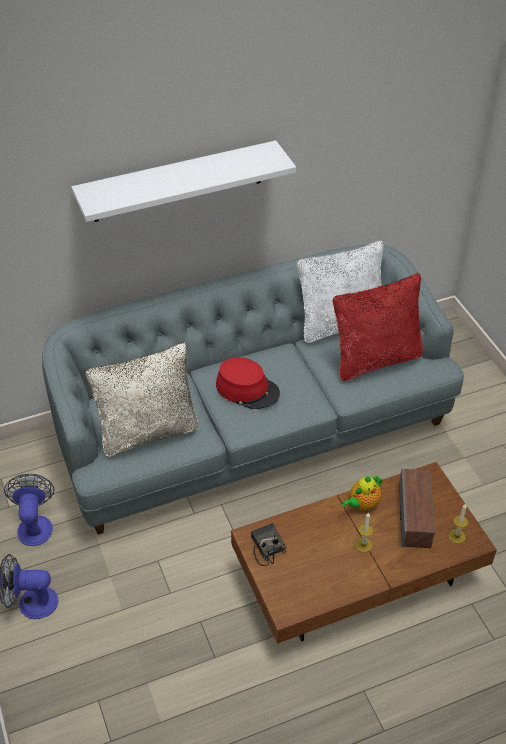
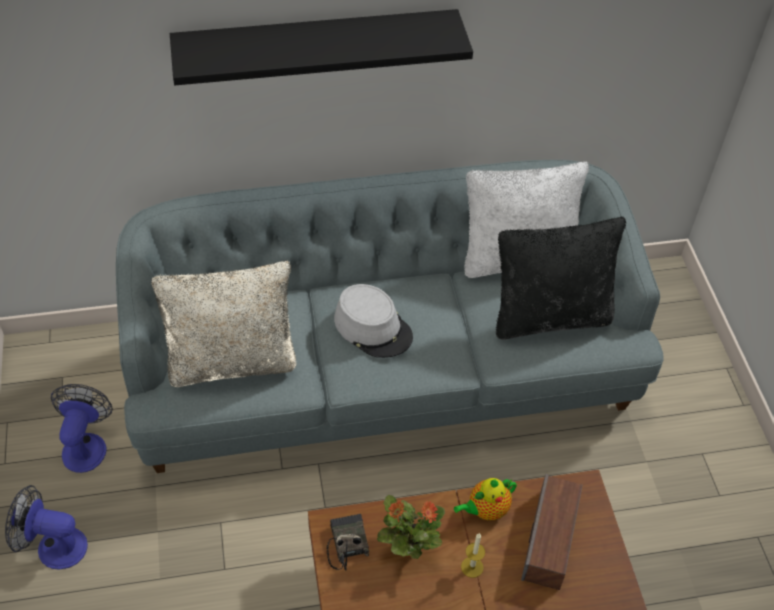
camera: 10 degrees right, 5 degrees up
white shelf [72,140,296,222] -> black shelf [170,9,473,85]
red hat [216,357,280,409] -> grey hat [334,284,413,358]
red pillow [333,273,423,381] -> black pillow [496,217,626,340]
candle [448,503,468,544] -> none
none -> potted plant [377,495,445,559]

